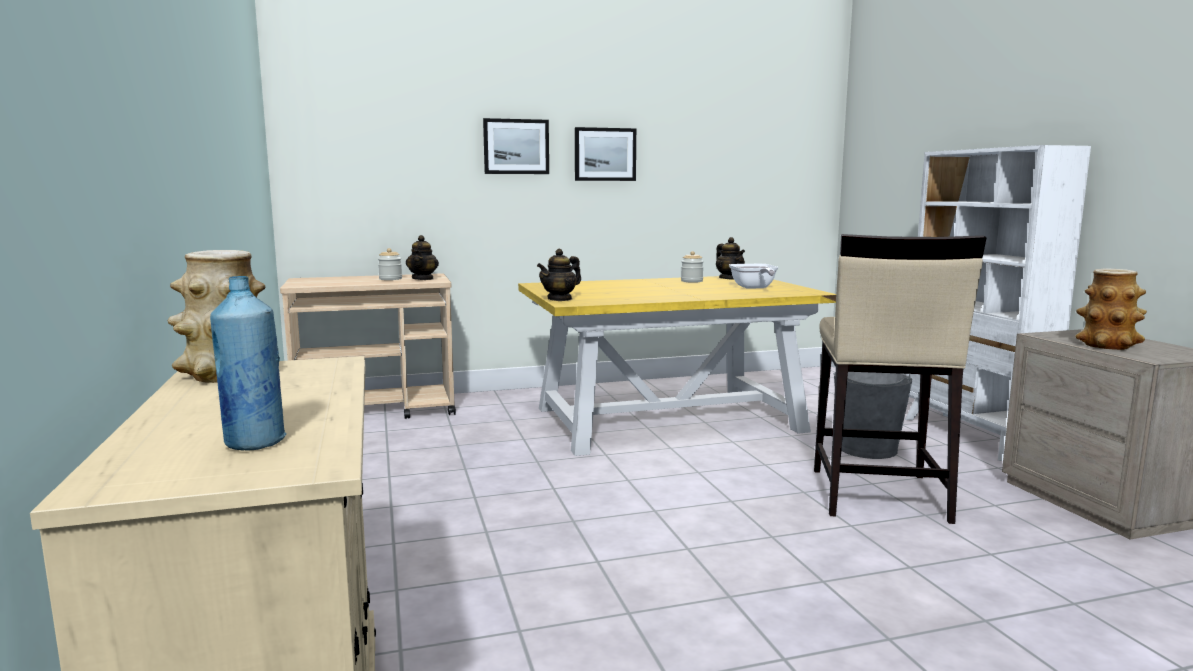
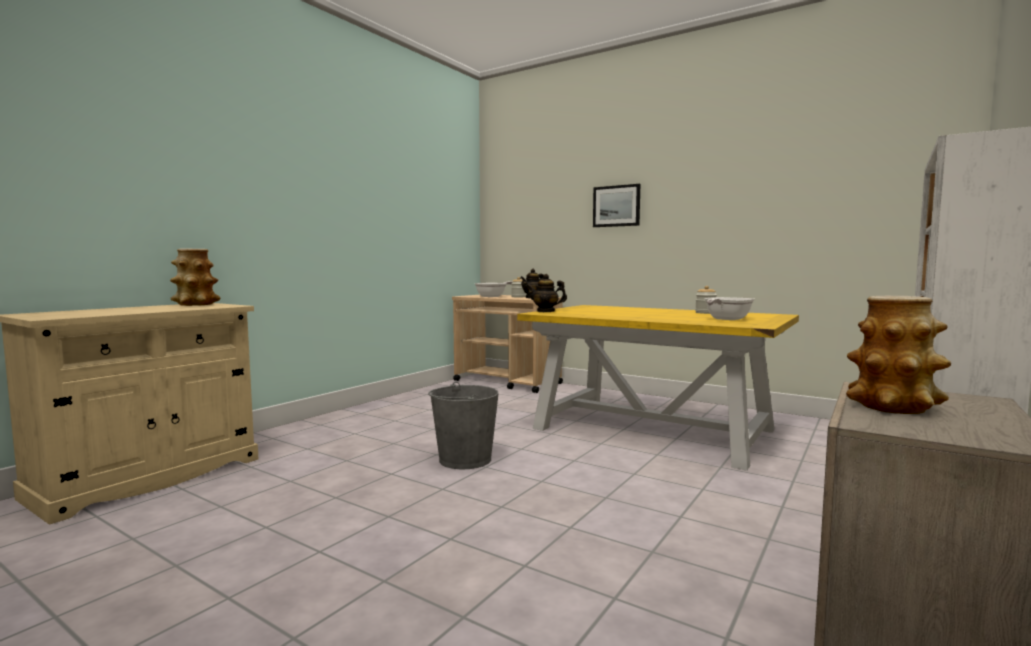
camera: 50 degrees right, 5 degrees down
blue bottle [210,276,287,451] -> none
picture [575,127,636,181] -> none
teapot [716,237,745,280] -> none
beige stool [814,234,986,524] -> none
grey bucket [834,372,912,459] -> grey bucket moved to [428,382,499,469]
none -> frying pan [475,281,512,297]

